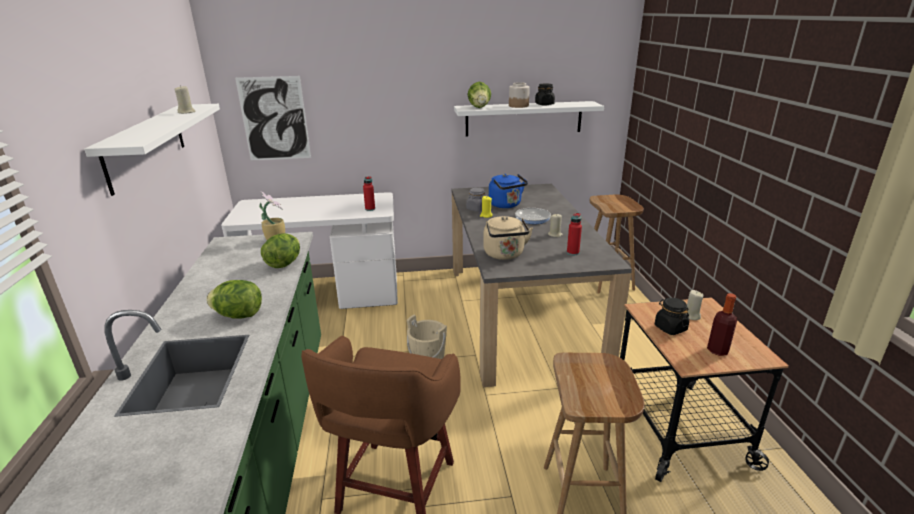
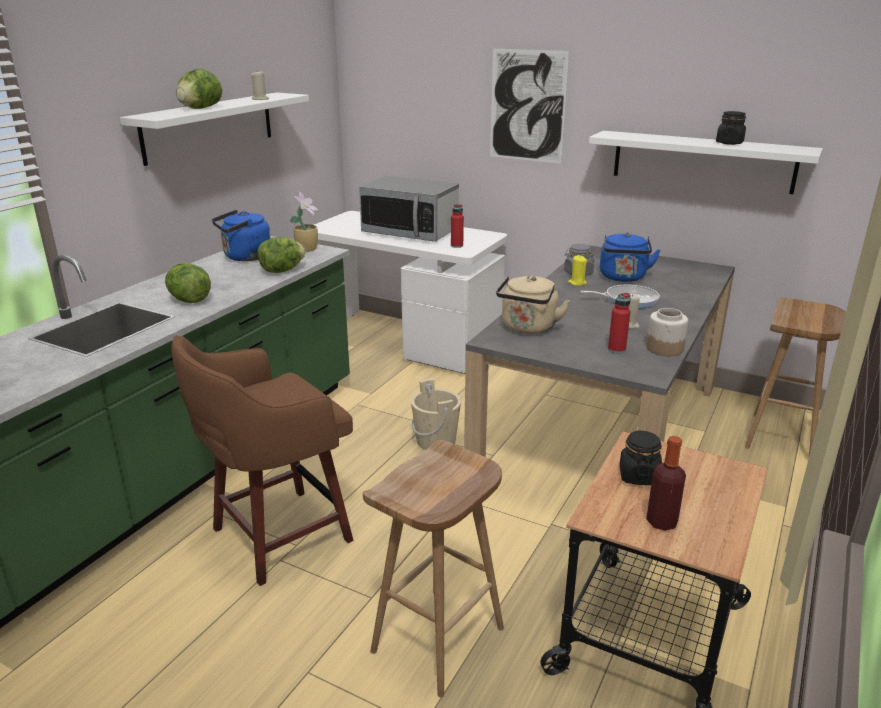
camera: 35 degrees right, 0 degrees up
picture [235,76,311,160] -> picture moved to [490,49,569,163]
lettuce [467,82,491,108] -> lettuce moved to [176,68,222,109]
jar [509,82,530,108] -> jar moved to [646,308,688,356]
beige candle [686,290,704,320] -> none
none -> blue kettle [212,210,271,261]
none -> microwave [359,176,459,242]

